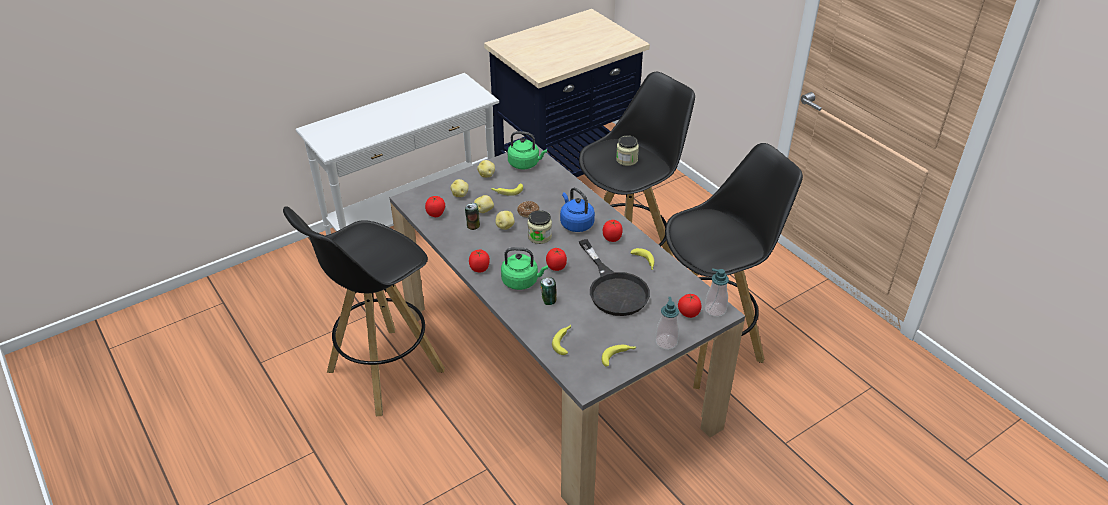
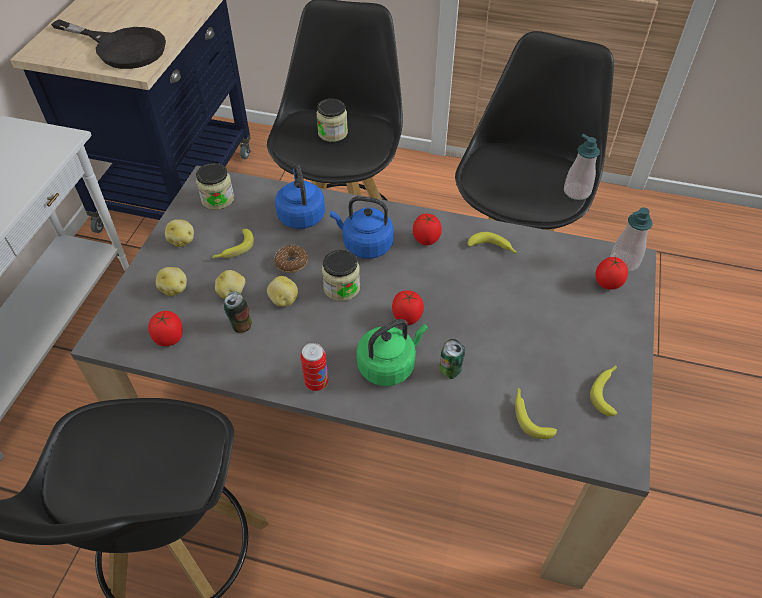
camera: 40 degrees left, 10 degrees up
tomato [469,250,490,273] -> can [301,343,328,391]
green kettle [508,131,547,169] -> jar [196,163,234,210]
black frying pan [579,239,650,316] -> black frying pan moved to [51,19,166,69]
soap dispenser [655,297,679,350] -> soap dispenser moved to [564,134,600,200]
none -> blue kettle [275,164,325,229]

